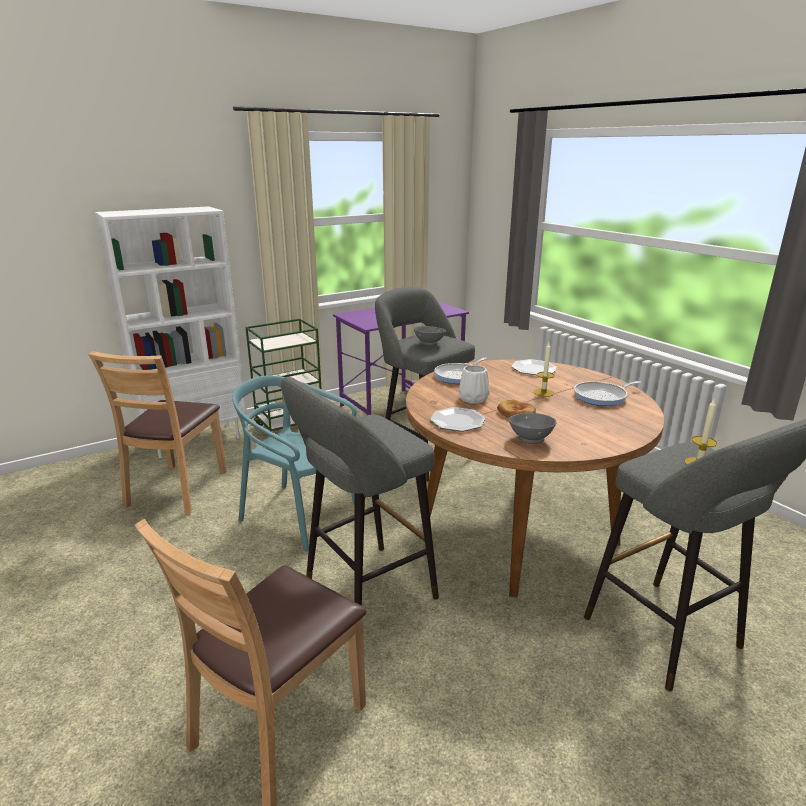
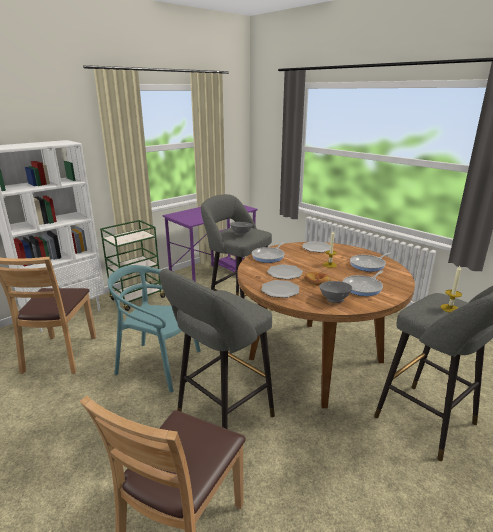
camera: 10 degrees left, 0 degrees up
white vase [458,365,490,404] -> plate [267,264,303,280]
none -> frying pan [343,271,383,296]

